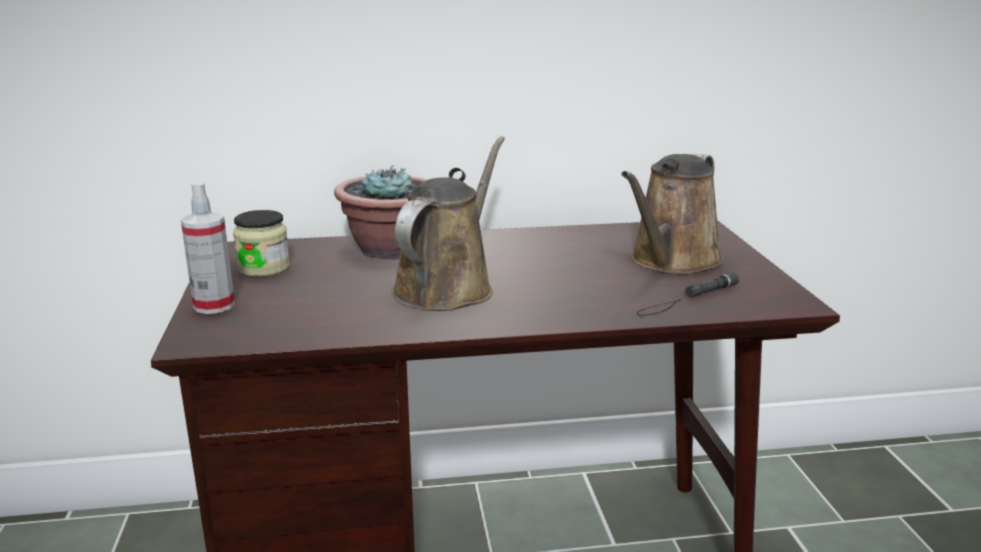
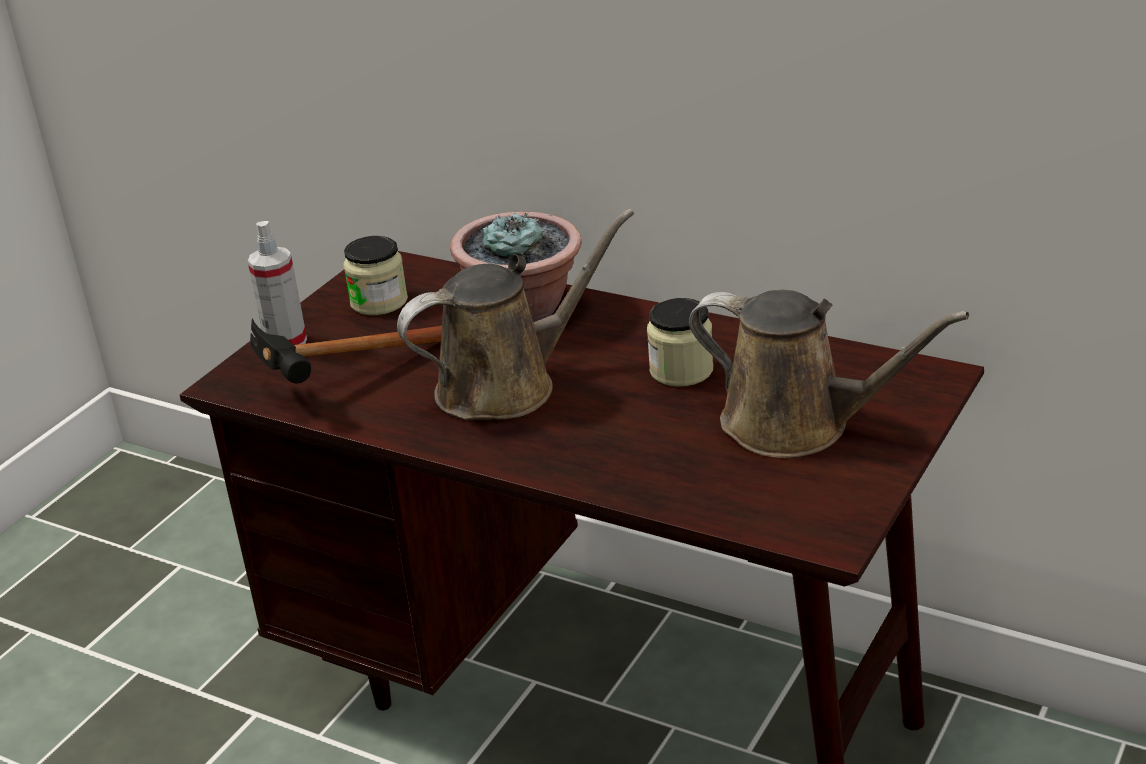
camera: 40 degrees right, 10 degrees up
brown watering can [621,154,723,274] -> brown watering can turned 135 degrees counterclockwise [689,290,969,458]
black flashlight [637,272,739,316] -> none
none -> hammer [250,318,442,383]
none -> jar [647,298,713,387]

